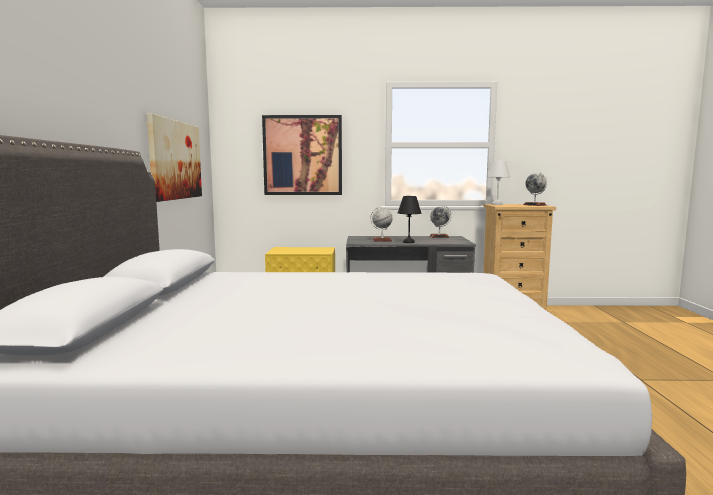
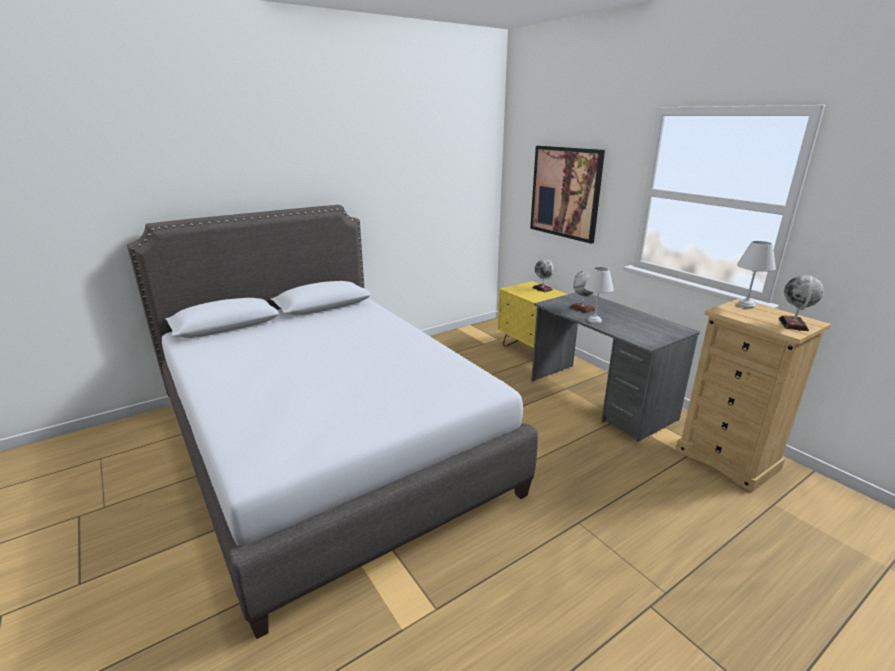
camera: 55 degrees right, 15 degrees up
picture [147,113,202,202] -> none
black table lamp [398,196,421,243] -> white table lamp [584,267,614,324]
globe [430,205,451,238] -> globe moved to [532,259,554,292]

